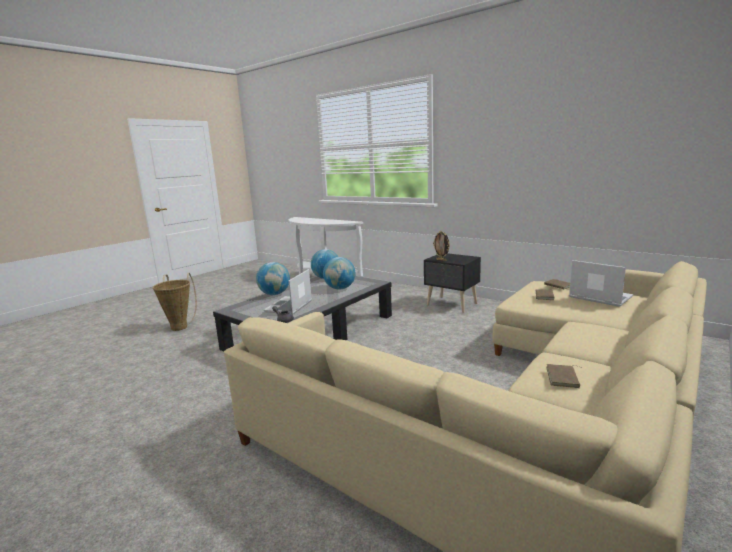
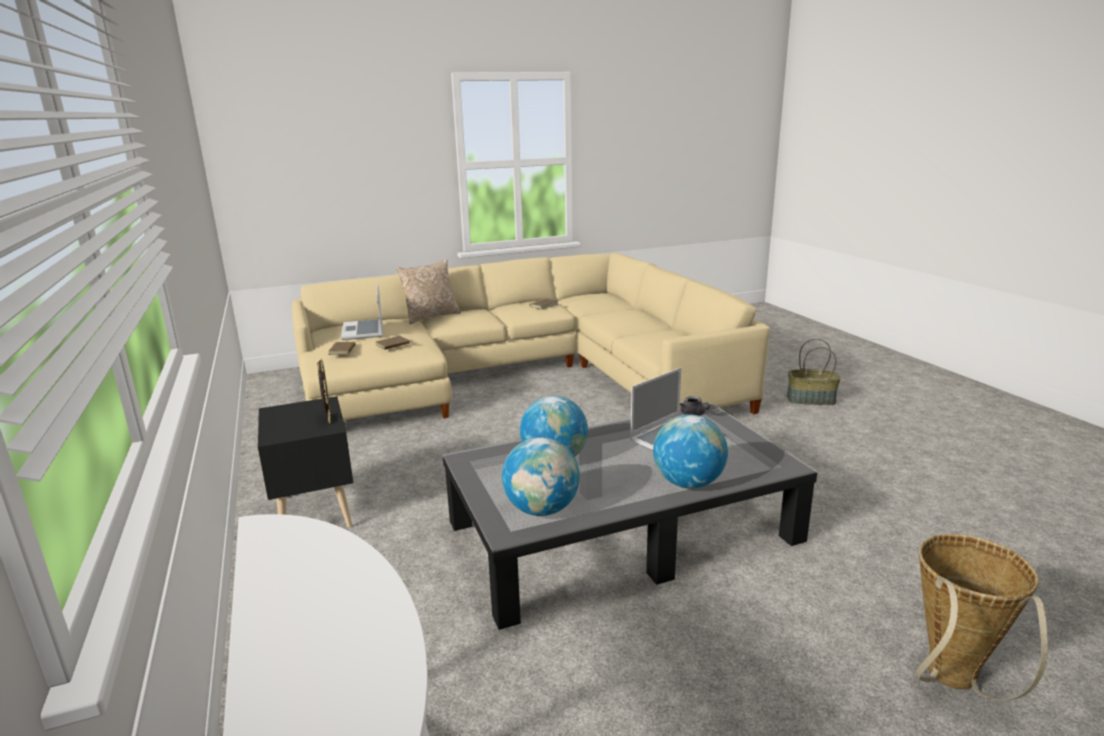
camera: 150 degrees left, 5 degrees up
none -> pillow [396,259,461,324]
none -> basket [787,339,840,405]

